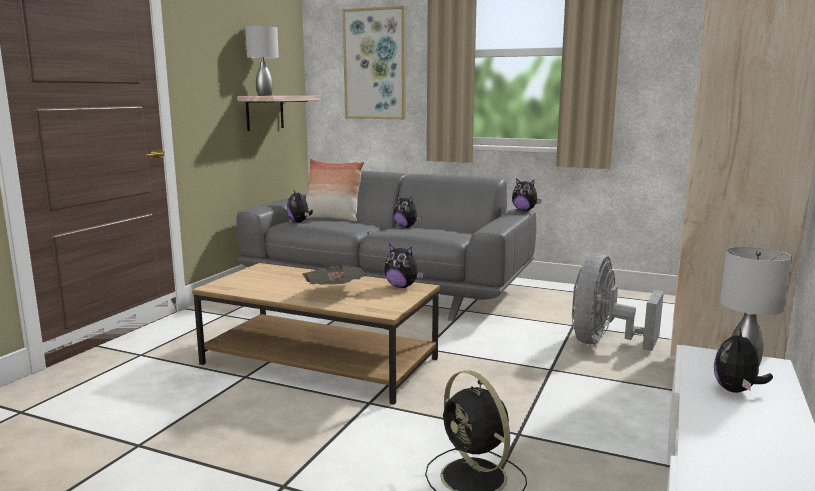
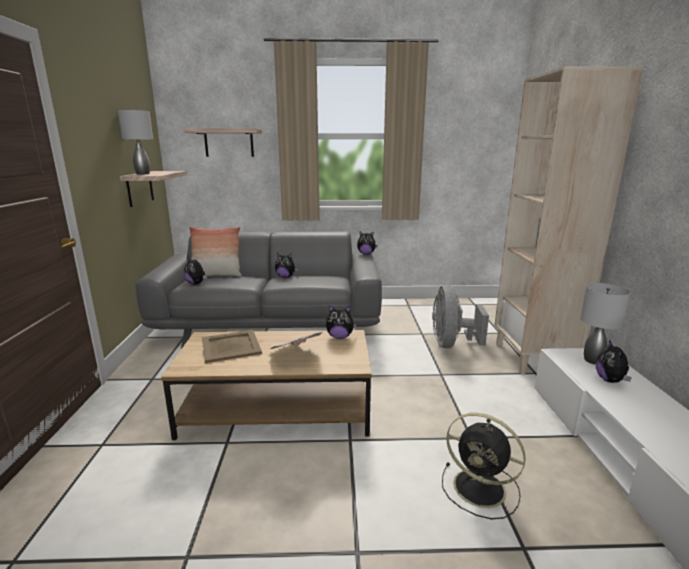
camera: 25 degrees left, 5 degrees up
picture [342,6,406,119] -> shelf [183,128,262,157]
none -> beige tray [202,330,262,363]

